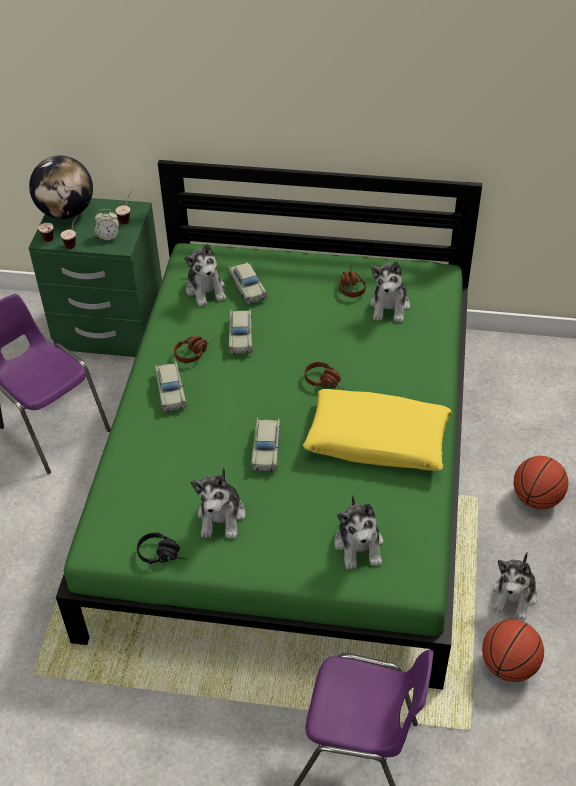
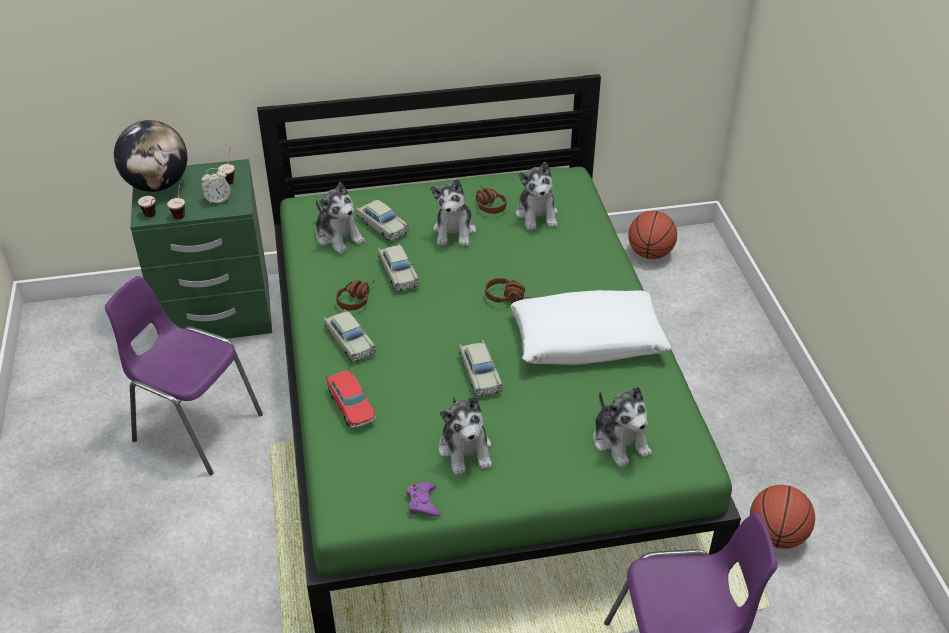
camera: 20 degrees left, 5 degrees down
black headphones [137,532,187,564] -> purple game controller [406,482,441,516]
yellow pillow [303,389,451,471] -> white pillow [510,290,671,365]
plush toy [493,552,537,621] -> plush toy moved to [430,179,476,246]
basketball [514,456,568,509] -> basketball moved to [628,211,677,259]
none -> toy car [326,368,376,428]

